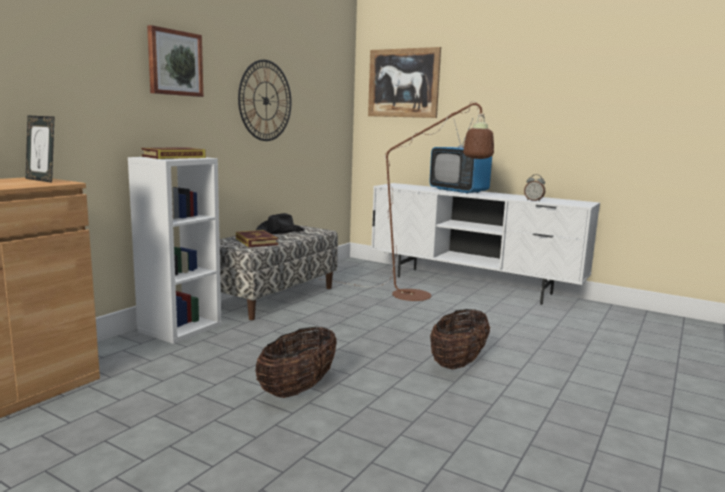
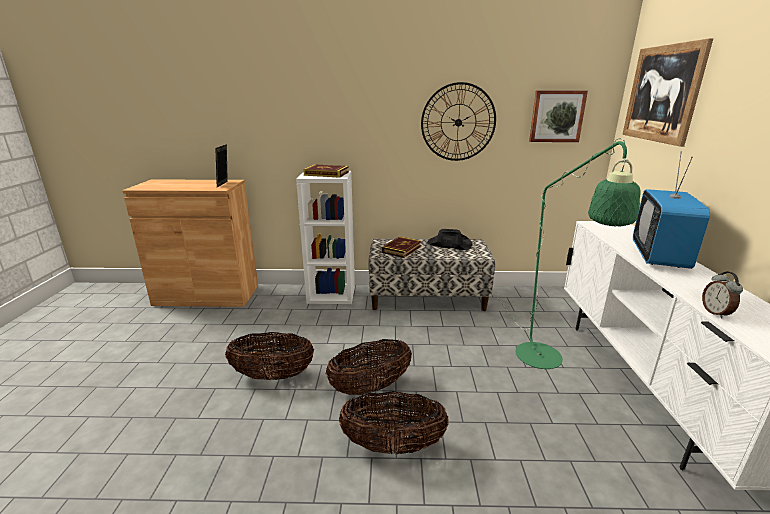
camera: 60 degrees right, 10 degrees up
picture [147,25,203,97] -> picture moved to [529,91,588,142]
brown floor lamp [320,101,494,301] -> green floor lamp [498,138,641,369]
none -> basket [326,339,412,395]

